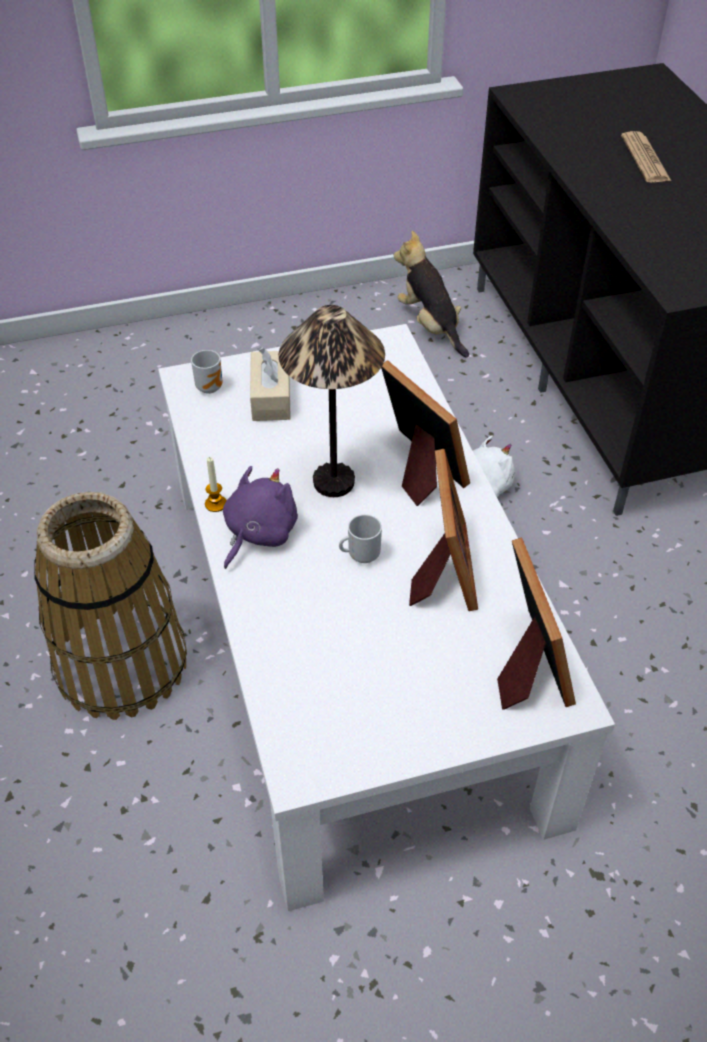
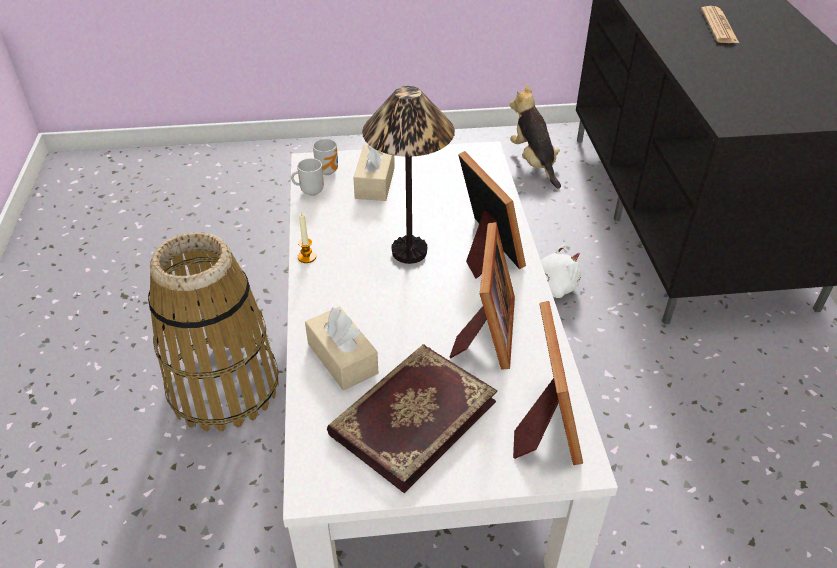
camera: 10 degrees right, 5 degrees down
purple plush toy [223,466,298,569] -> none
mug [339,514,382,563] -> mug moved to [291,158,324,196]
none -> beige tissue box [305,306,378,391]
none -> book [327,344,497,493]

